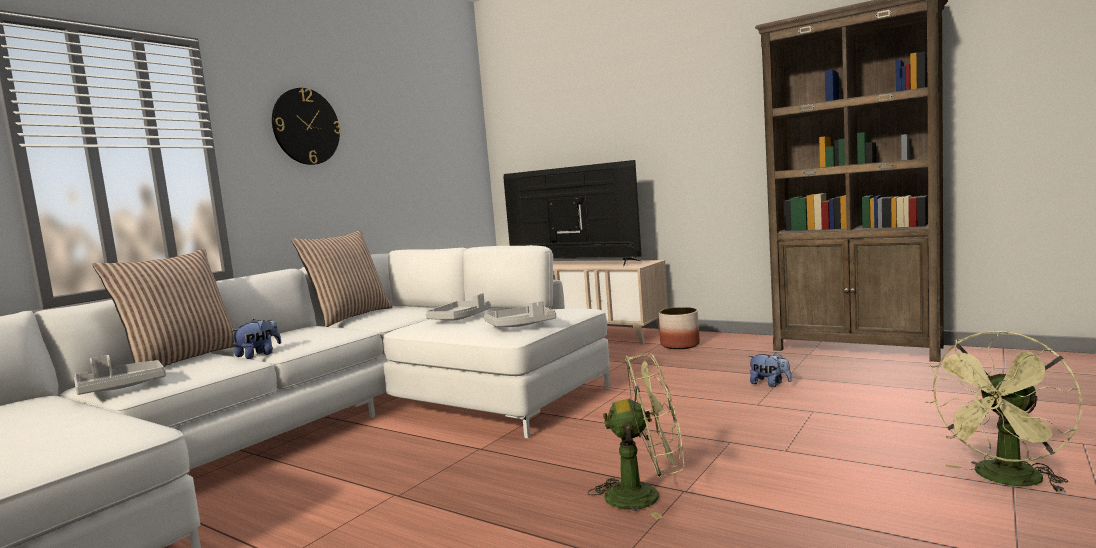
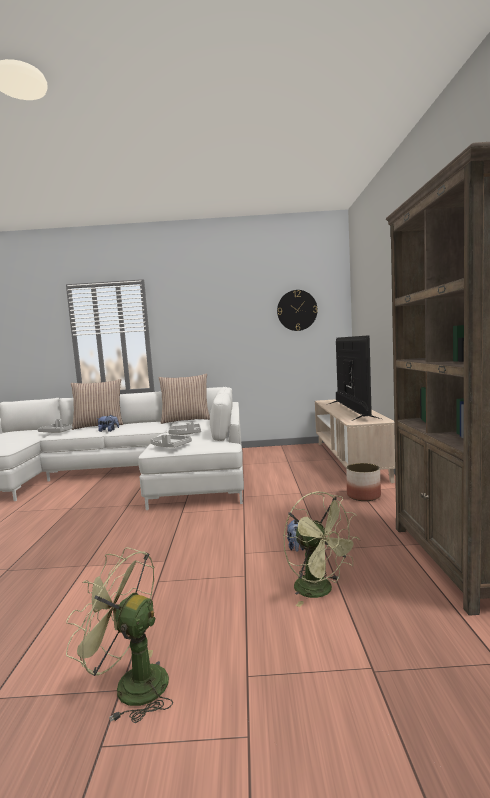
camera: 55 degrees right, 0 degrees up
wall clock [272,88,341,165] -> wall clock moved to [277,290,318,331]
green fan [588,353,684,520] -> green fan moved to [283,492,360,607]

